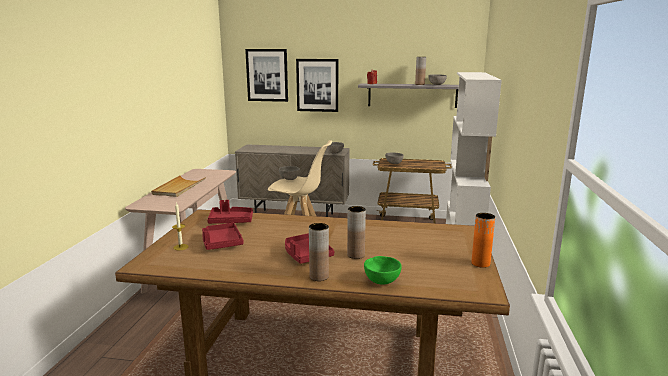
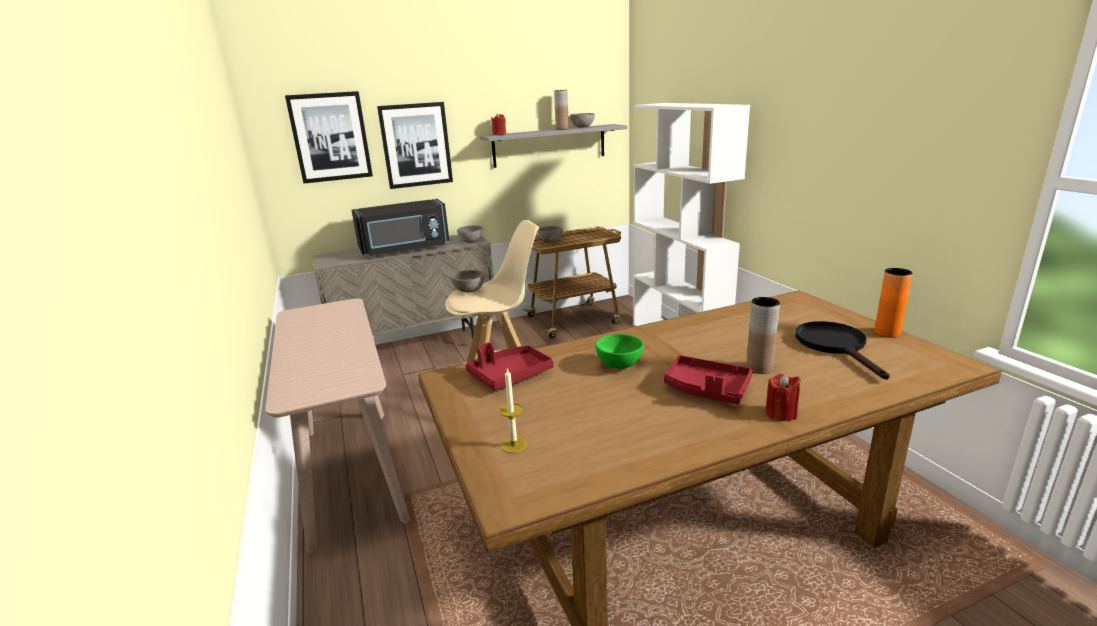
camera: 30 degrees left, 5 degrees up
beige tray [151,175,206,197] -> none
red tray [202,223,243,250] -> none
brown vase [309,223,329,281] -> red candle [765,373,801,421]
green bowl [364,256,401,284] -> green bowl moved to [595,334,644,369]
none -> black microwave [351,199,450,257]
none -> black frying pan [795,321,890,379]

